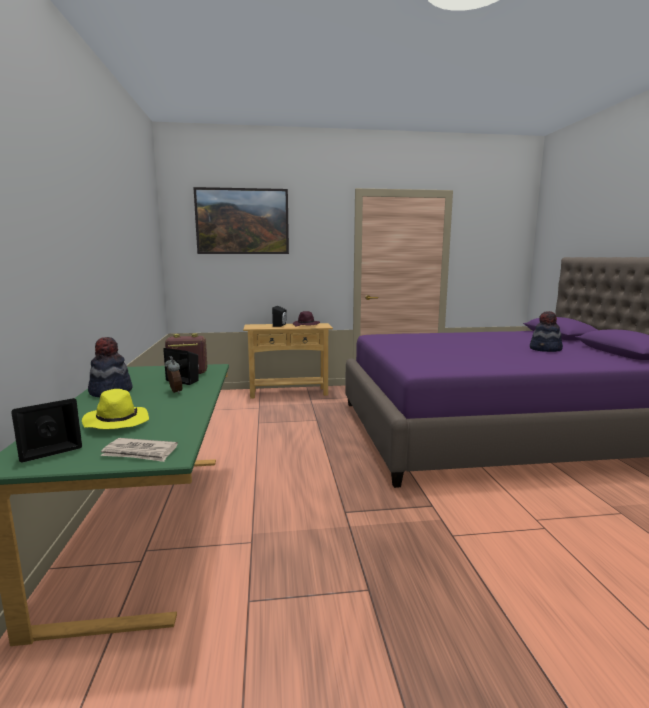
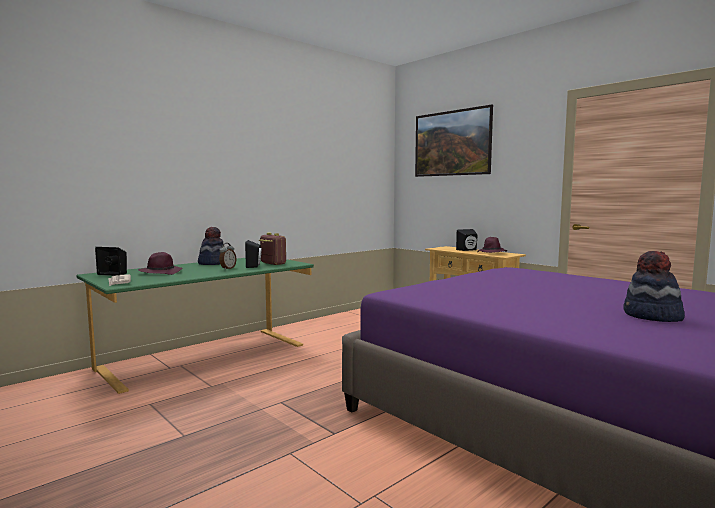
camera: 55 degrees right, 5 degrees down
yellow hat [82,389,149,429] -> purple hat [138,252,183,275]

